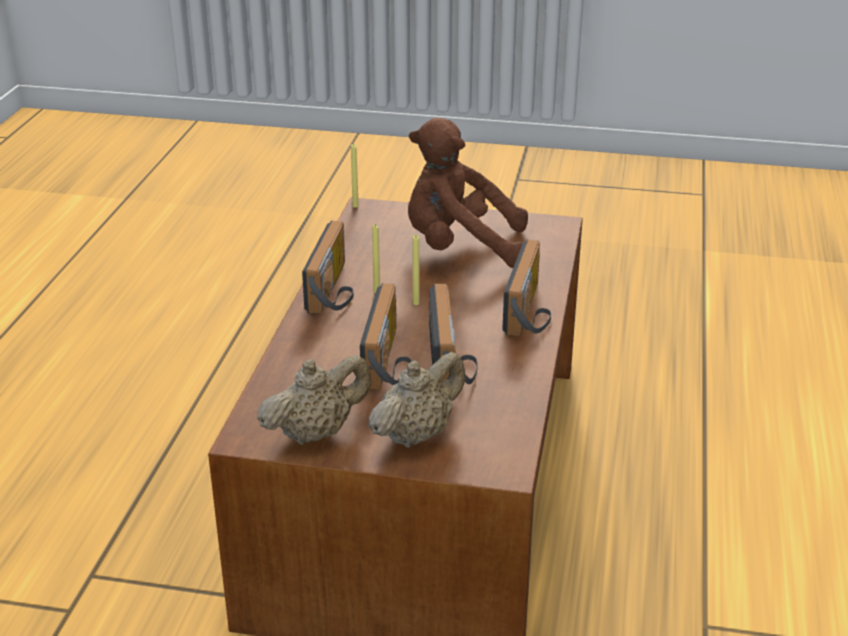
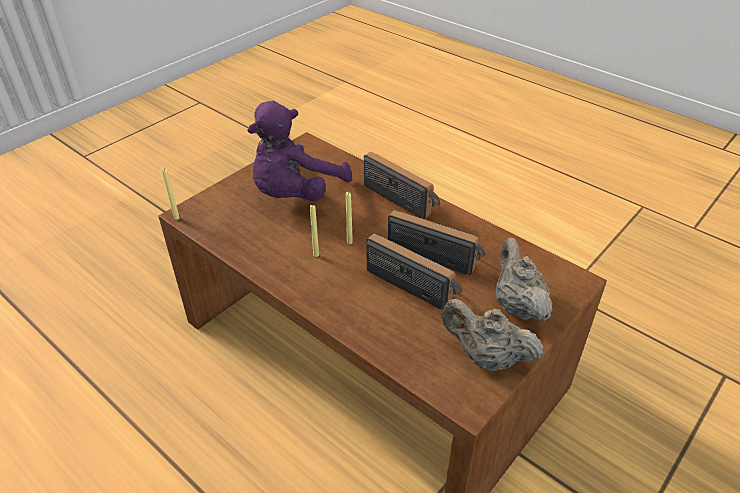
camera: 60 degrees left, 10 degrees up
beige teapot [257,355,372,445] -> beige teapot turned 60 degrees counterclockwise [441,299,544,371]
radio [302,221,354,314] -> none
brown plush toy [408,118,528,268] -> purple plush toy [247,101,352,201]

